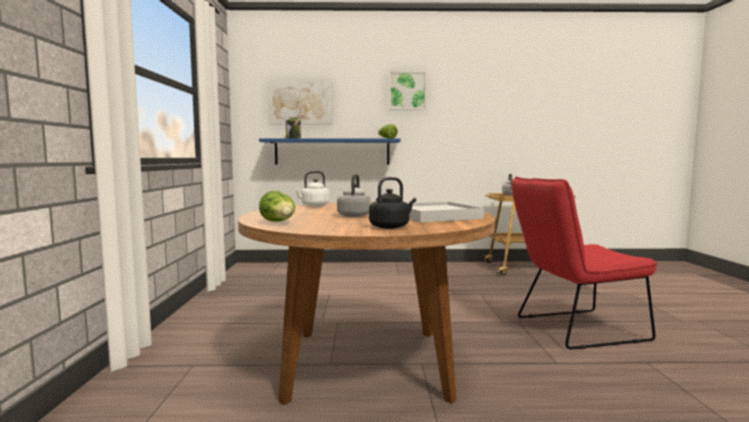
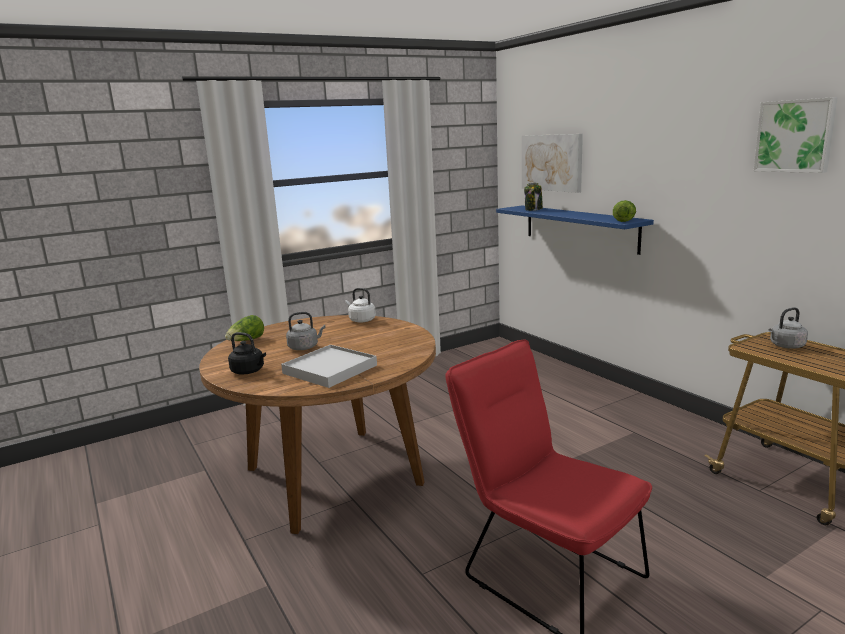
camera: 60 degrees right, 10 degrees up
picture [389,72,426,110] -> picture moved to [754,97,838,173]

